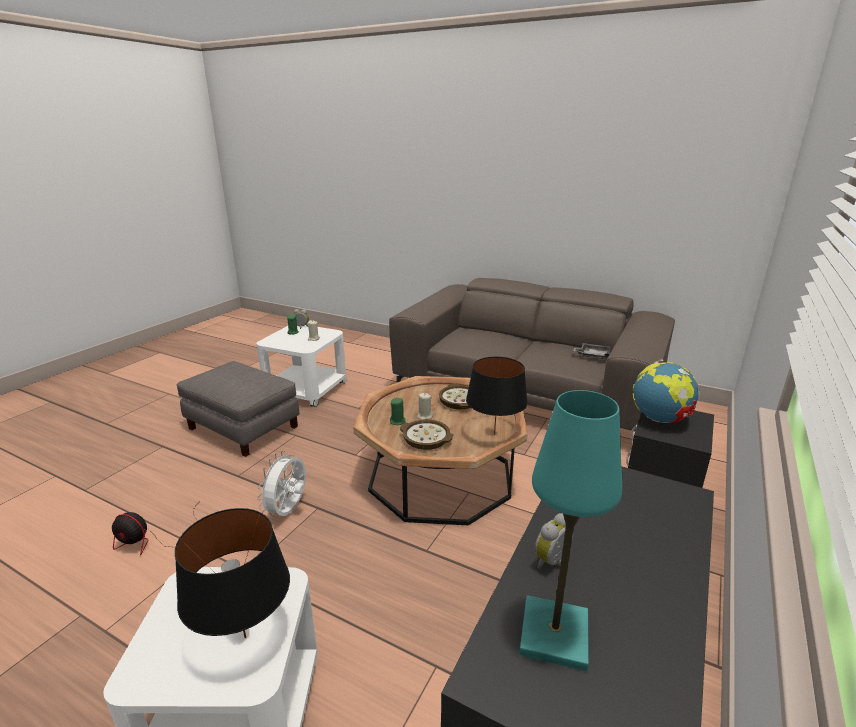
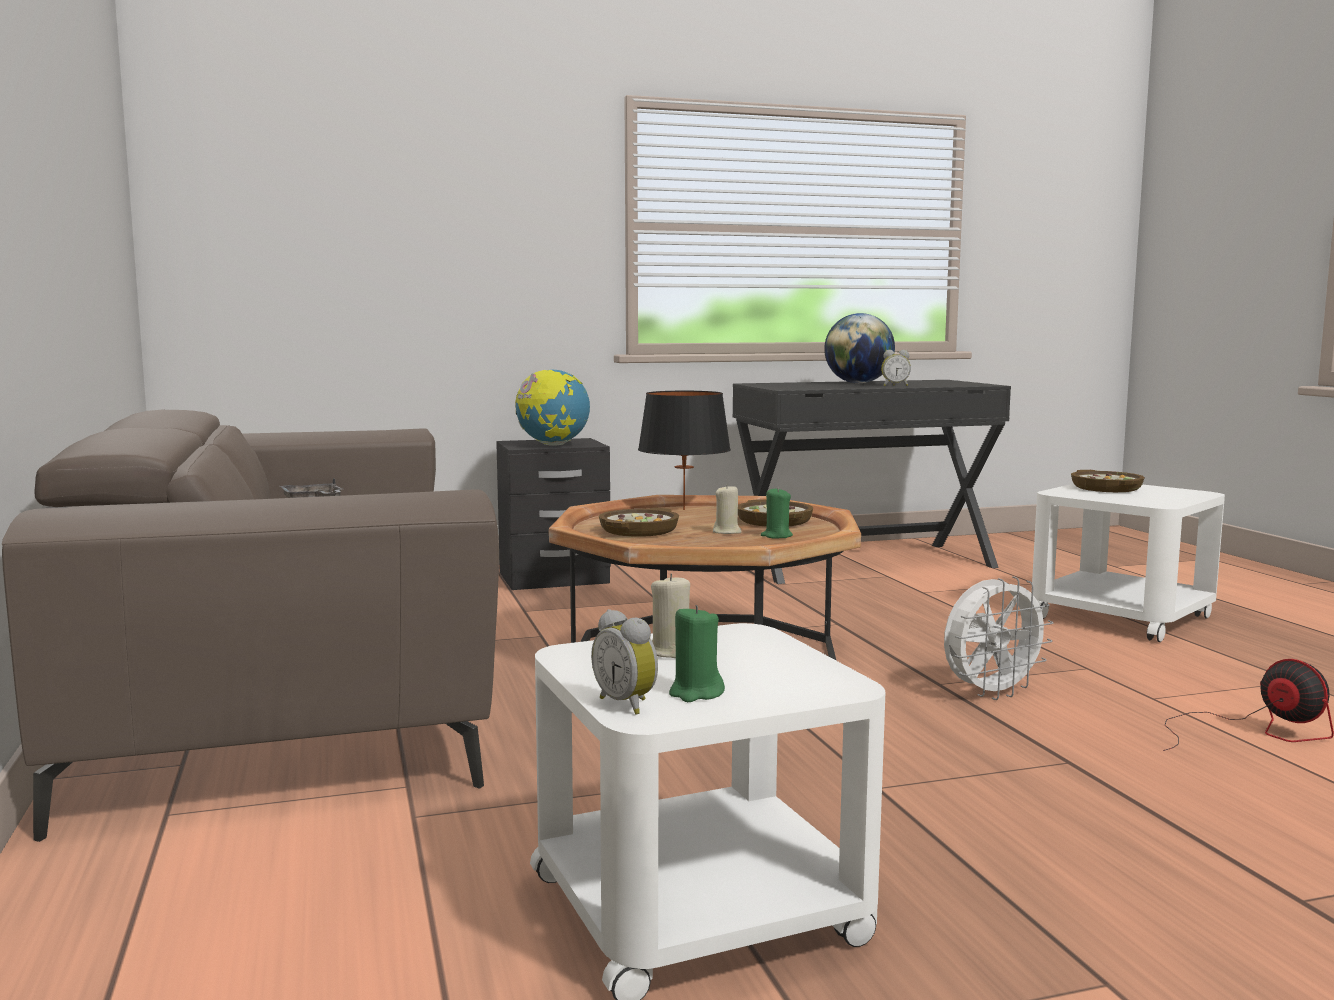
camera: 135 degrees left, 15 degrees down
black table lamp [175,508,290,638] -> bowl [1071,470,1145,492]
grey ottoman [176,361,299,457] -> none
turquoise table lamp [519,390,622,671] -> none
none -> globe [824,313,895,383]

